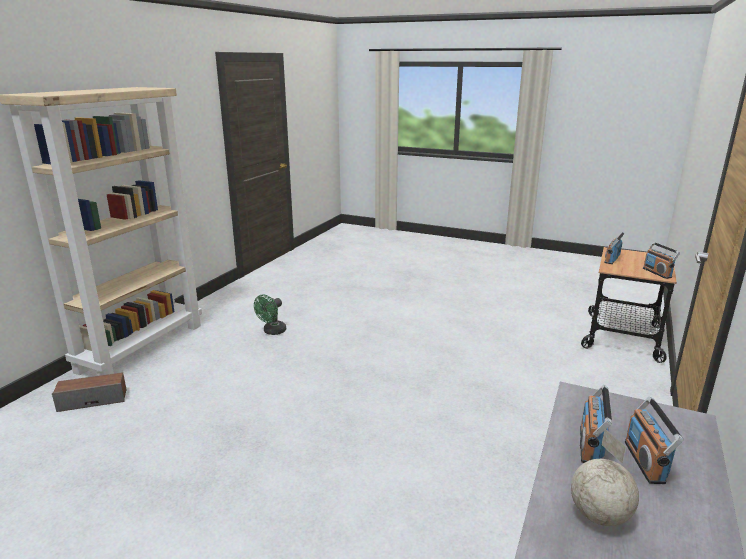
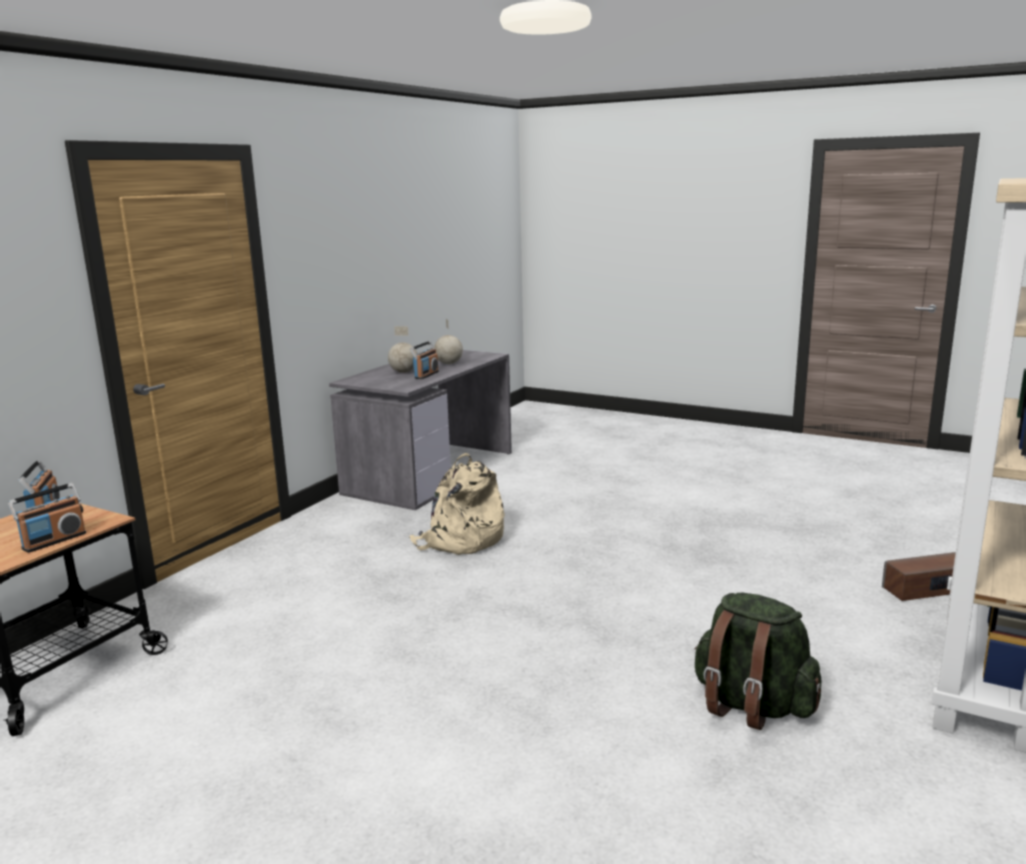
camera: 175 degrees left, 5 degrees down
green fan [254,294,286,335] -> green backpack [695,593,821,730]
radio [625,397,683,484] -> globe [388,326,417,373]
none -> beige backpack [409,453,505,555]

